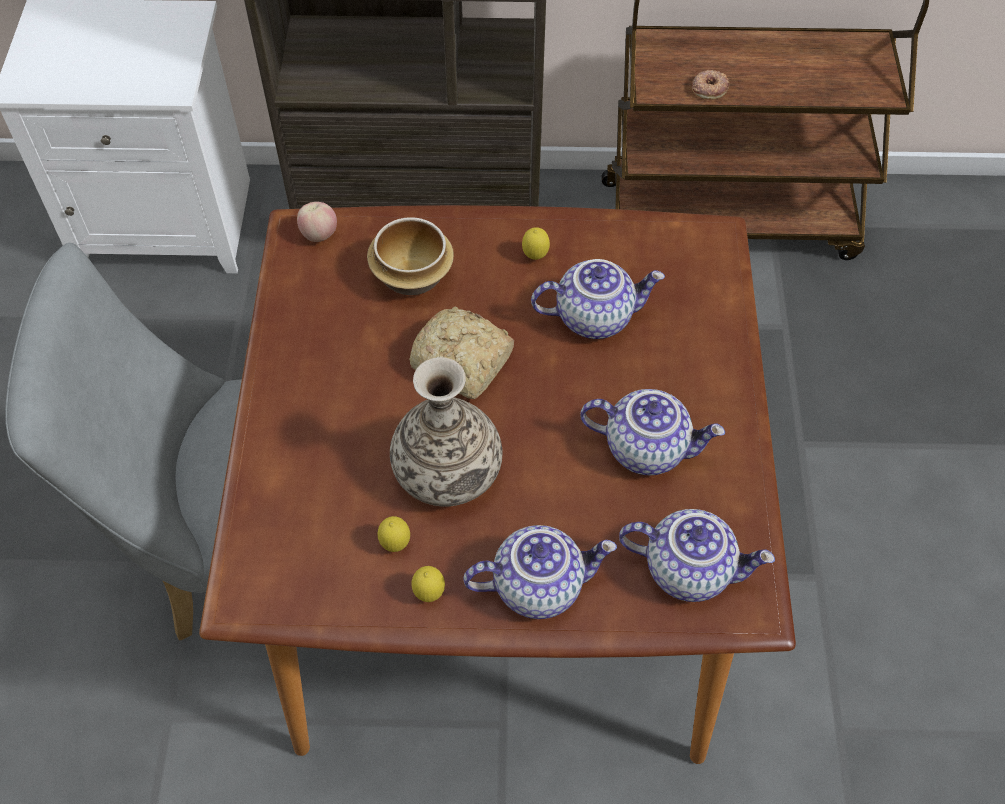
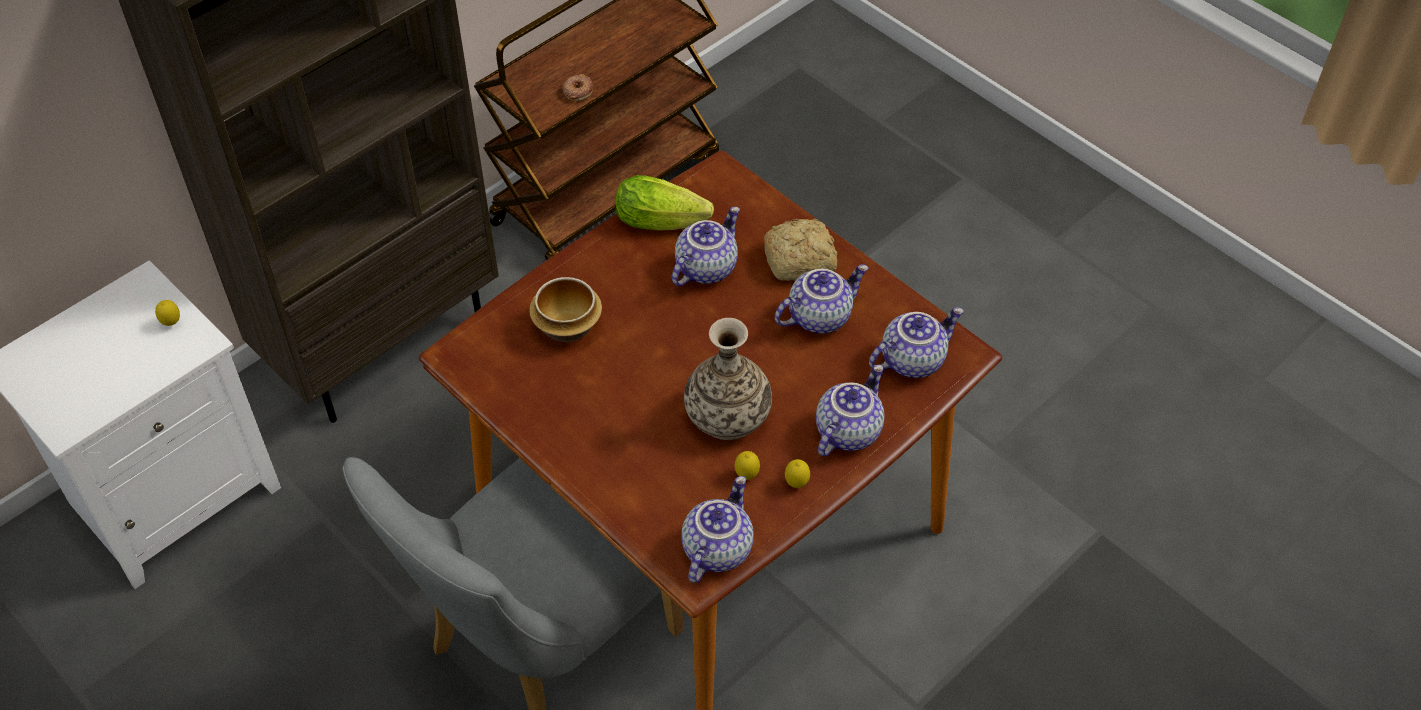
camera: 45 degrees left, 5 degrees down
apple [297,202,337,242] -> none
bread [409,307,514,399] -> bread moved to [764,219,838,281]
lemon [522,227,550,260] -> lemon moved to [155,300,180,326]
none -> lettuce [616,175,714,230]
none -> teapot [681,476,754,583]

